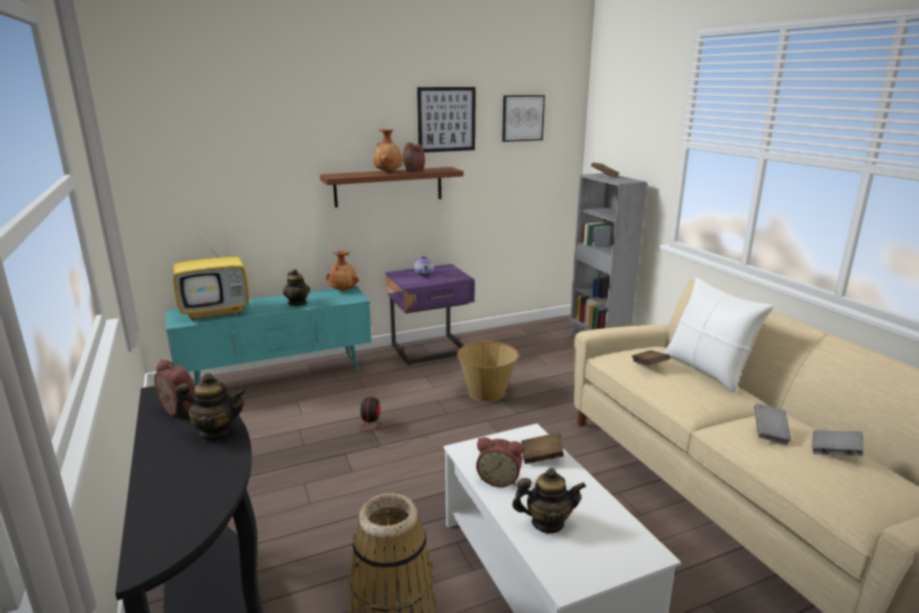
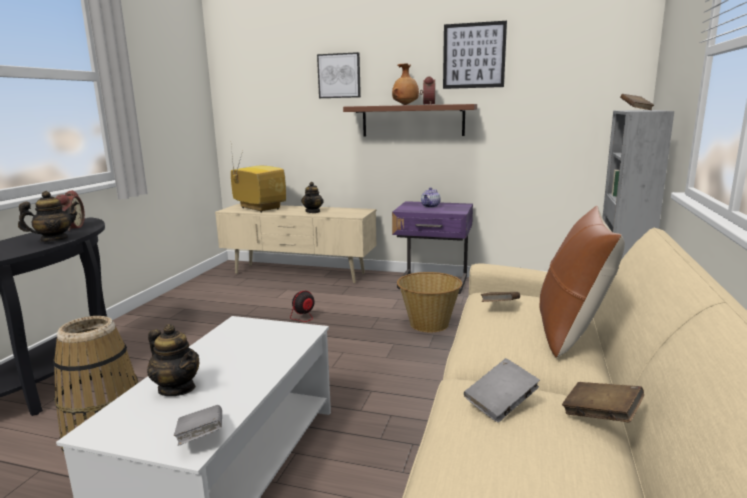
camera: 40 degrees right, 5 degrees down
turquoise tv stand [166,286,372,387] -> beige tv stand [215,204,377,283]
television [173,221,249,321] -> television turned 150 degrees counterclockwise [231,147,286,212]
teapot [176,373,247,440] -> teapot turned 75 degrees counterclockwise [18,191,79,242]
brown vase [326,250,359,291] -> none
alarm clock [476,437,523,487] -> none
picture [502,95,545,142] -> picture moved to [317,52,361,98]
brown book [521,432,564,464] -> brown book moved to [562,382,644,422]
white pillow [665,277,773,392] -> brown pillow [540,206,625,358]
grey book [812,430,864,456] -> grey book moved to [174,405,222,446]

